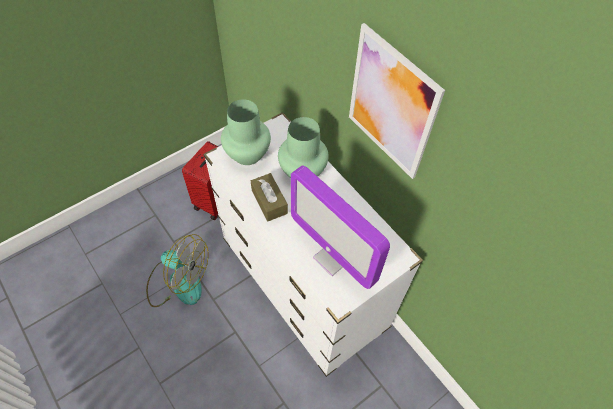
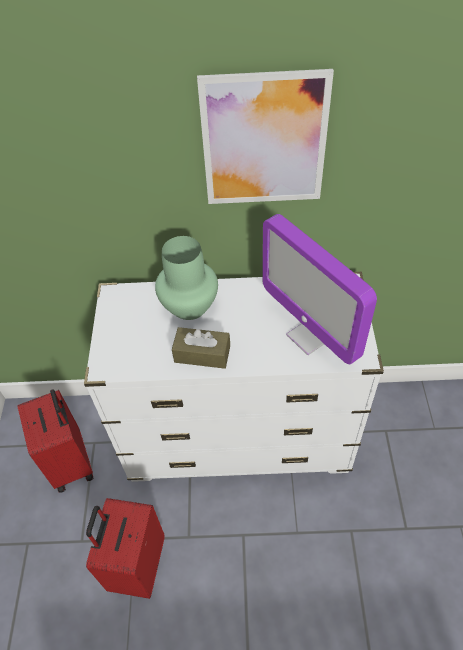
camera: 50 degrees left, 5 degrees down
fan [146,234,208,307] -> red suitcase [86,498,165,599]
green vase [221,99,271,165] -> none
monitor [291,166,390,289] -> monitor turned 60 degrees clockwise [262,214,377,364]

